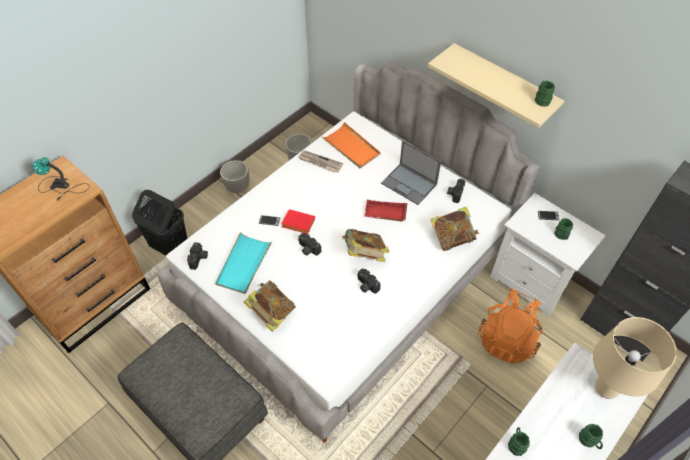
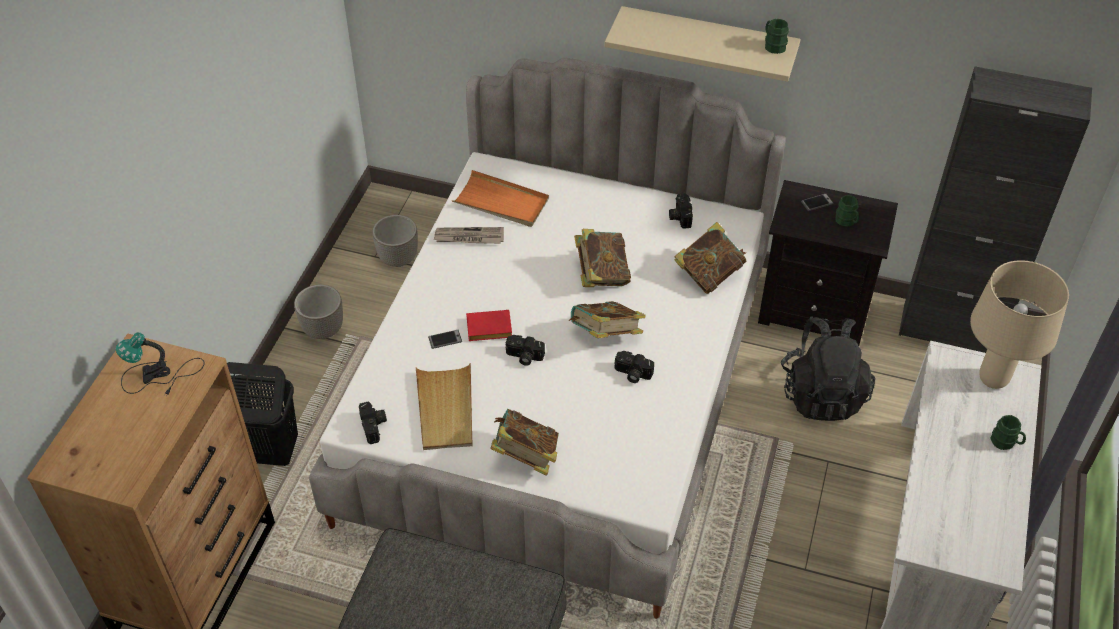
camera: 25 degrees left, 5 degrees down
turquoise tray [215,232,273,294] -> beige tray [416,363,473,450]
red tray [364,200,407,222] -> book [574,229,631,287]
laptop [381,140,441,205] -> none
orange backpack [478,289,543,364] -> black backpack [781,316,875,421]
white nightstand [490,193,606,317] -> black nightstand [758,180,898,346]
green mug [508,427,530,456] -> none

